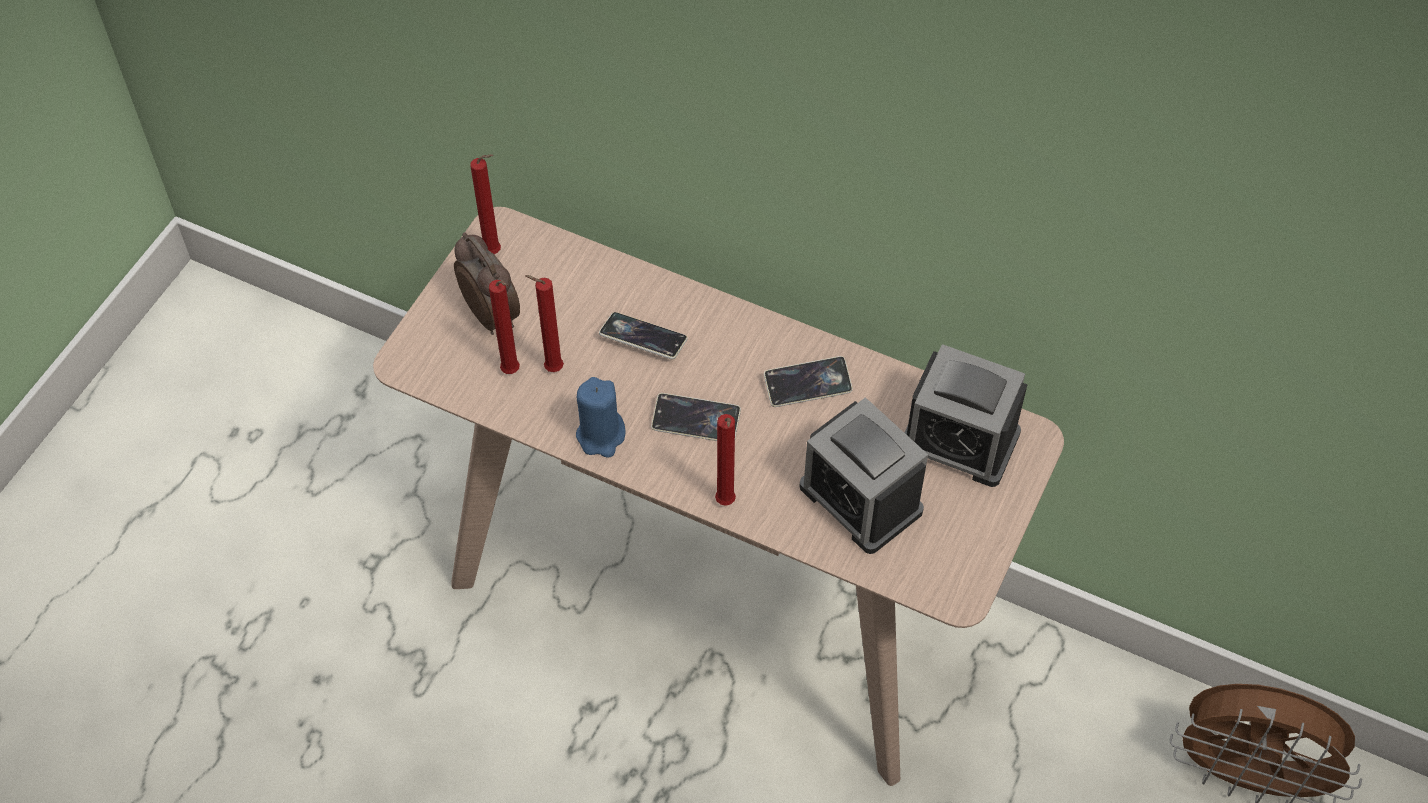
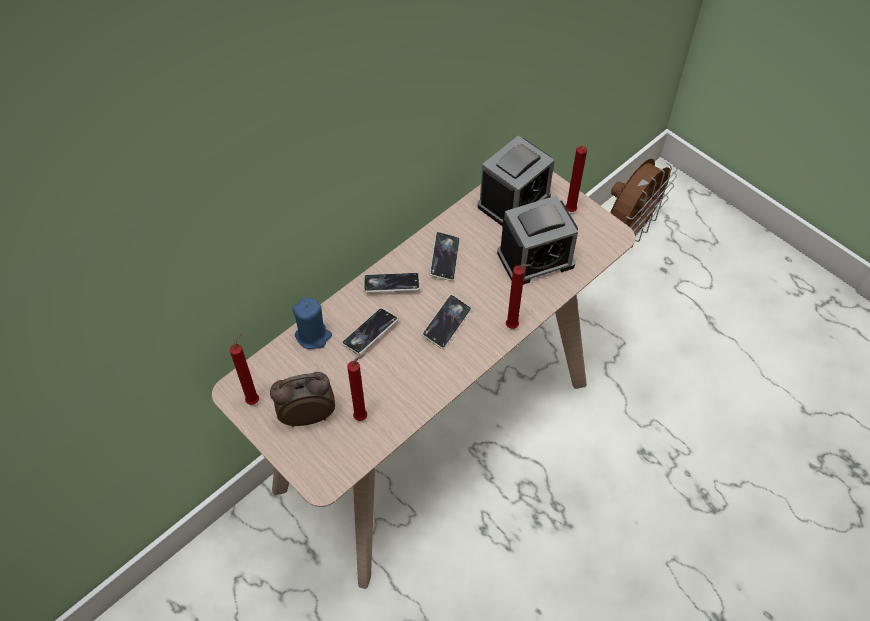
camera: 70 degrees left, 0 degrees up
red candle [525,275,564,372] -> red candle moved to [565,146,587,212]
blue candle [576,377,626,458] -> blue candle moved to [292,298,332,349]
none -> phone [364,273,420,293]

